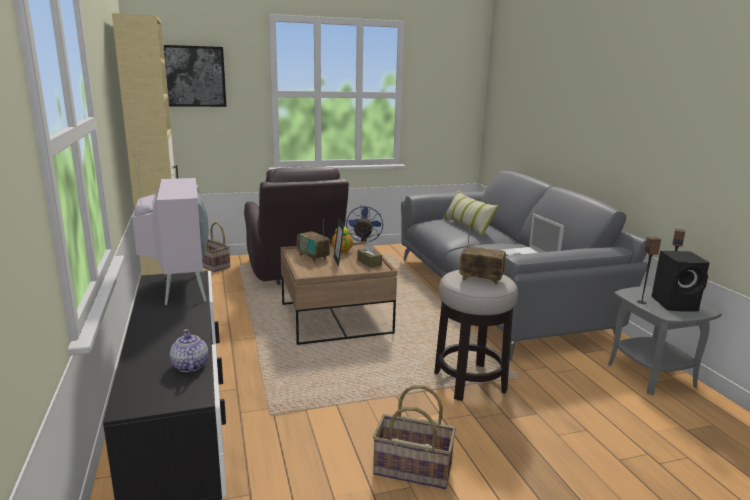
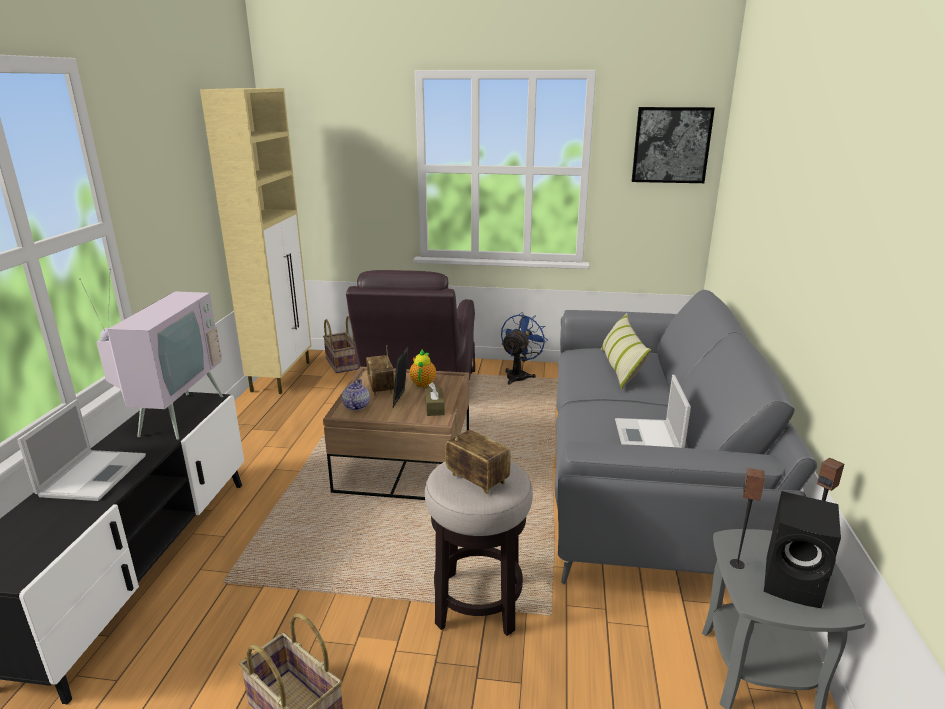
camera: 25 degrees right, 5 degrees up
picture [164,45,226,107] -> picture moved to [632,107,715,183]
teapot [170,329,208,372] -> teapot moved to [342,379,370,411]
none -> laptop [17,399,146,501]

